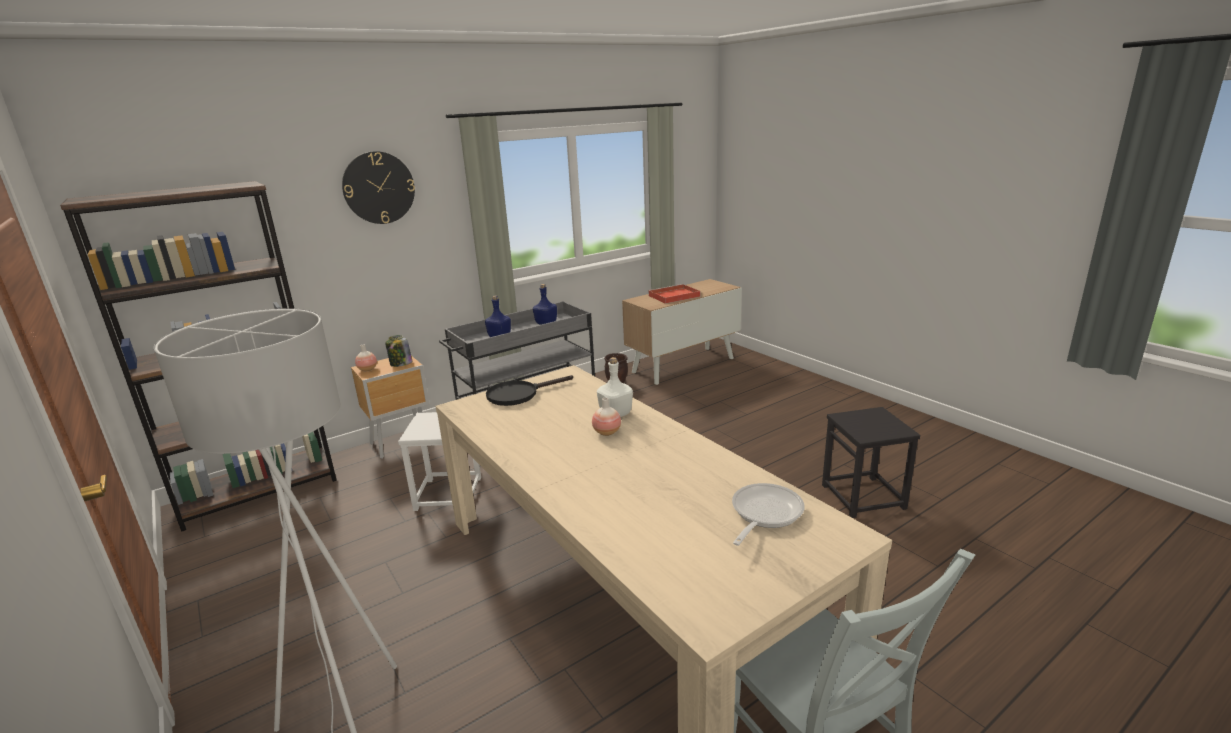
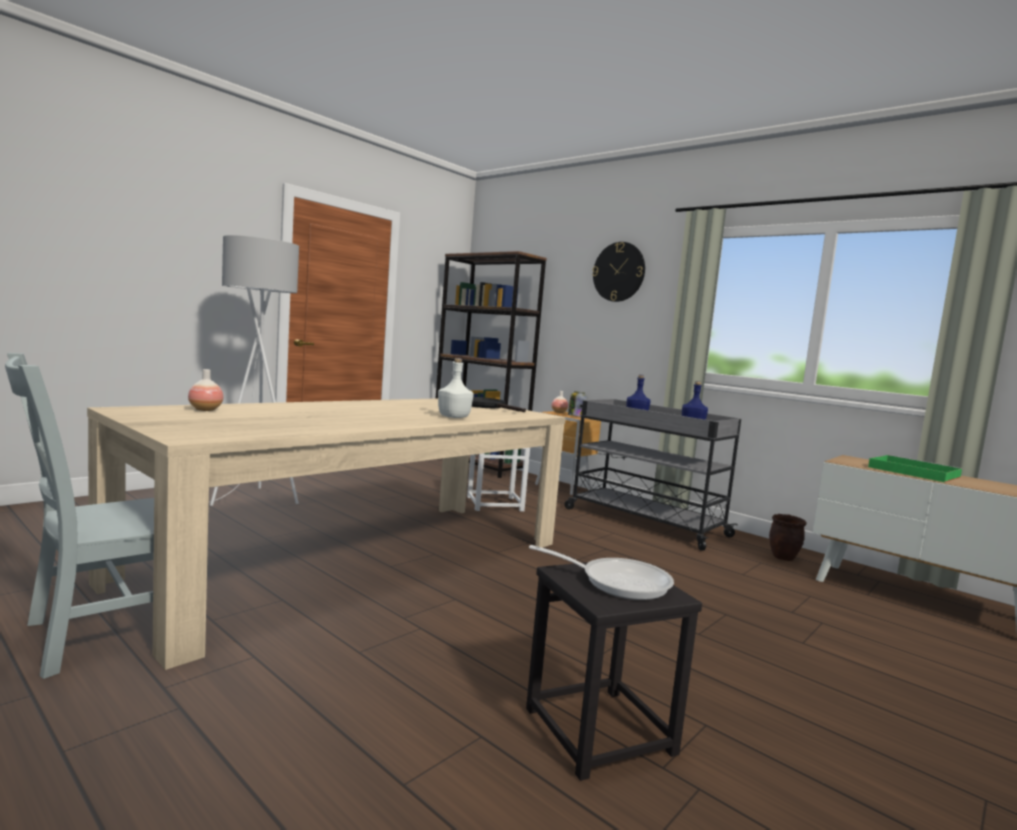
camera: 75 degrees right, 15 degrees down
vase [592,398,621,436] -> vase moved to [188,369,223,411]
red tray [648,284,700,304] -> green tray [868,455,962,482]
frying pan [732,483,805,546] -> frying pan moved to [529,545,674,600]

